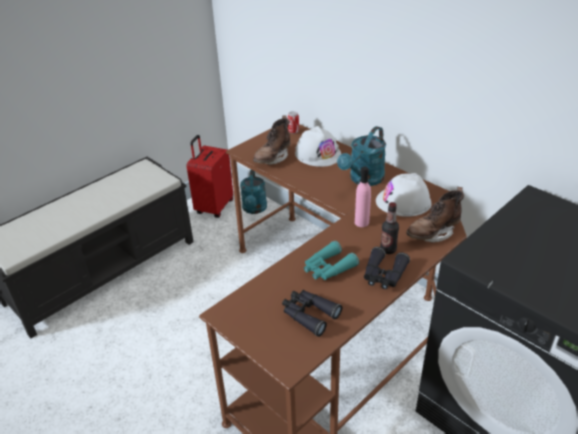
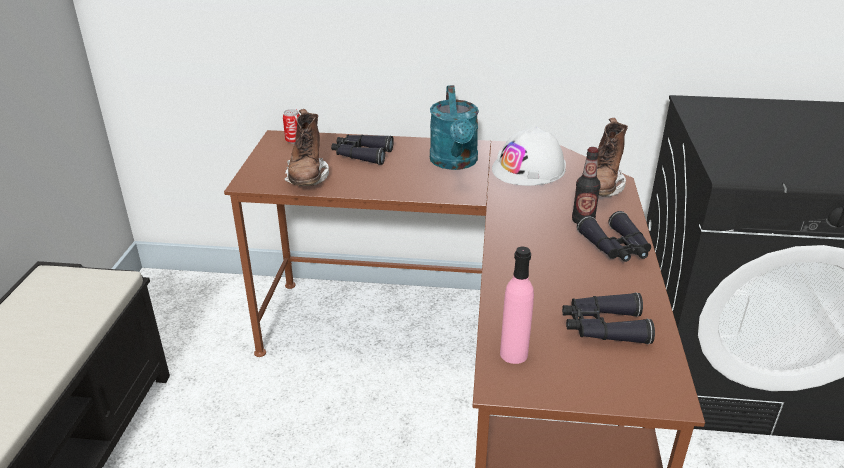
camera: 40 degrees left, 5 degrees down
red suitcase [187,135,233,218] -> none
turquoise watering can [240,170,267,214] -> none
white hard hat [295,126,341,167] -> black binoculars [331,135,394,165]
turquoise binoculars [304,241,359,280] -> none
pink bottle [355,166,371,227] -> pink bottle moved to [500,247,534,364]

